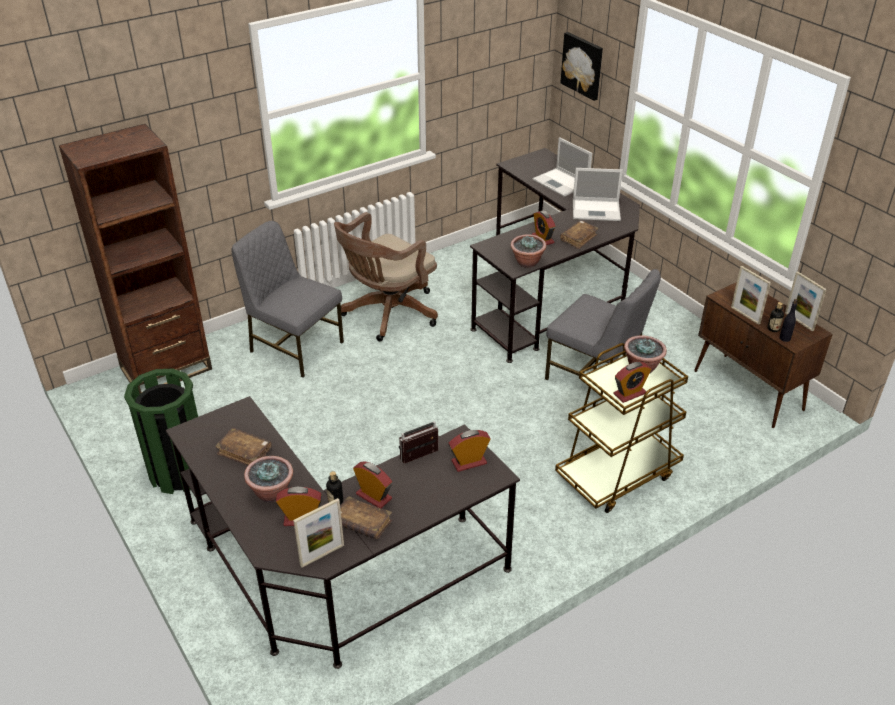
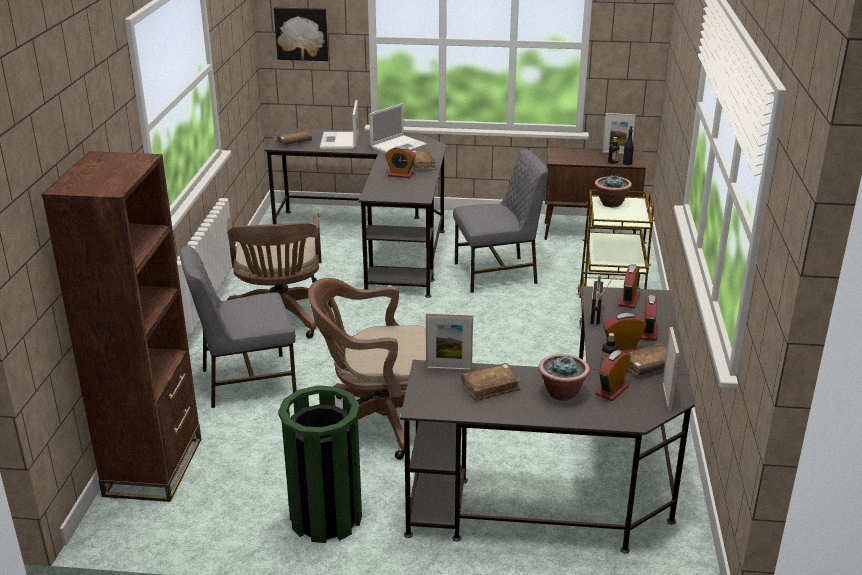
camera: 50 degrees left, 10 degrees down
potted plant [510,234,547,268] -> none
laptop [532,137,592,197] -> laptop turned 90 degrees clockwise [320,100,359,149]
alarm clock [613,362,651,403] -> alarm clock moved to [640,294,657,341]
picture frame [731,266,771,325] -> picture frame moved to [426,312,473,371]
none -> brown book [276,129,312,145]
none -> brown office chair [308,278,426,460]

